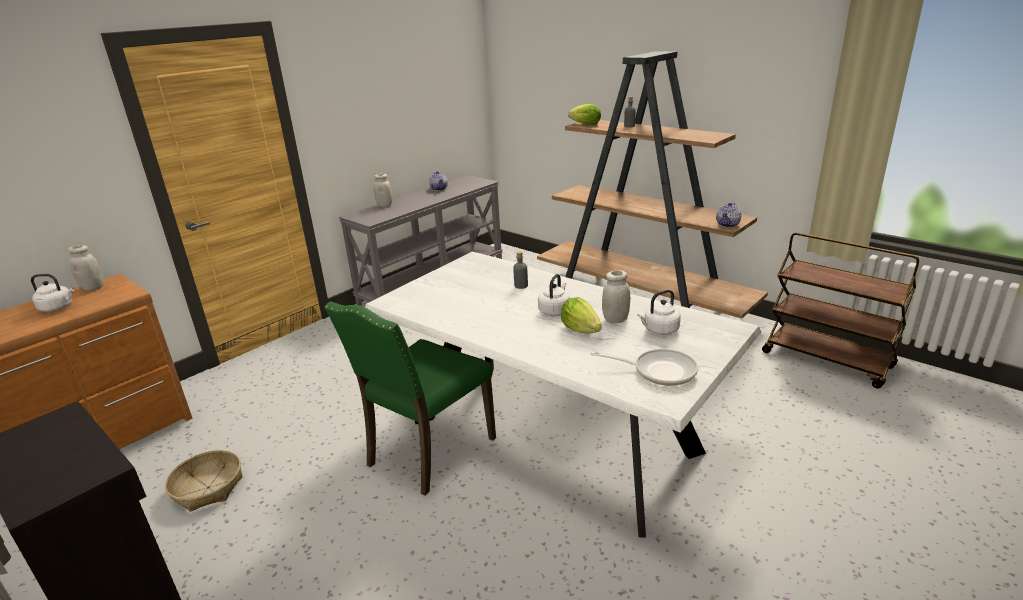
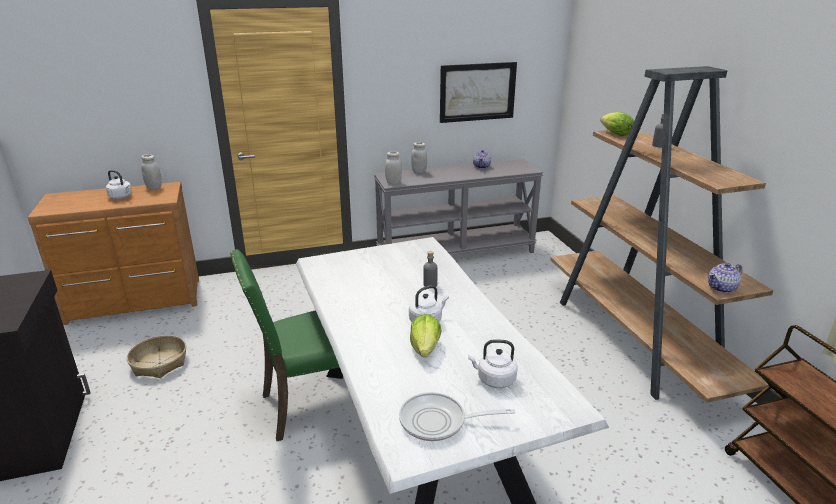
camera: 30 degrees right, 0 degrees up
frying pan [591,349,698,386] -> frying pan turned 135 degrees clockwise [399,392,515,441]
white jar [602,270,630,323] -> white jar moved to [385,152,402,184]
none -> picture [440,62,517,123]

